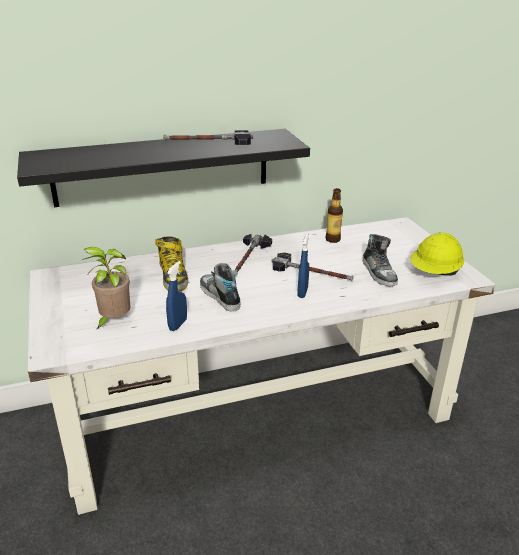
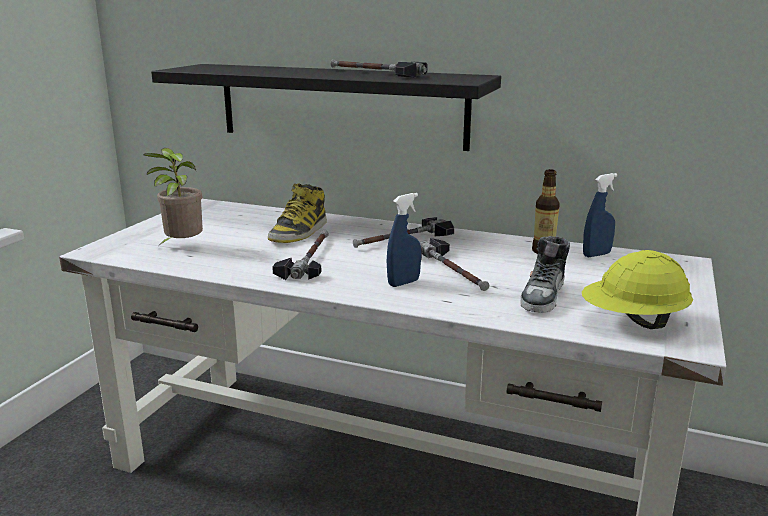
camera: 40 degrees right, 10 degrees down
blue spray bottle [166,261,187,331] -> blue spray bottle moved to [583,173,618,257]
shoe [200,263,241,312] -> hammer [272,229,329,280]

